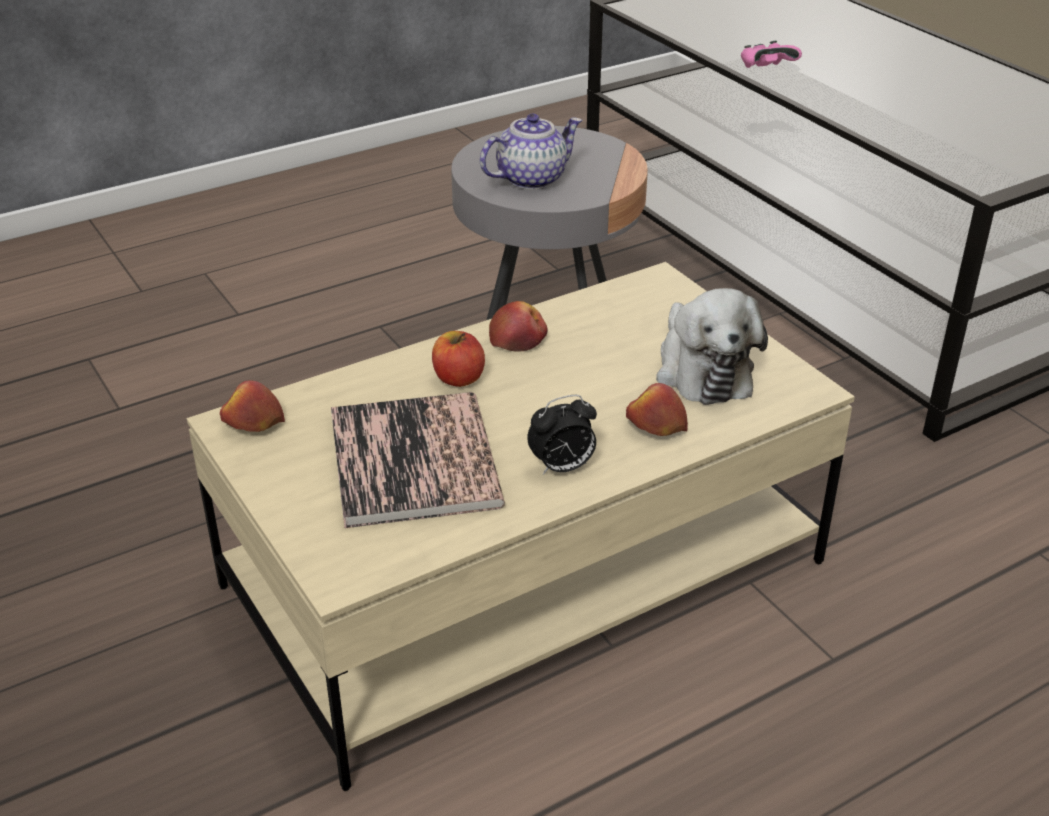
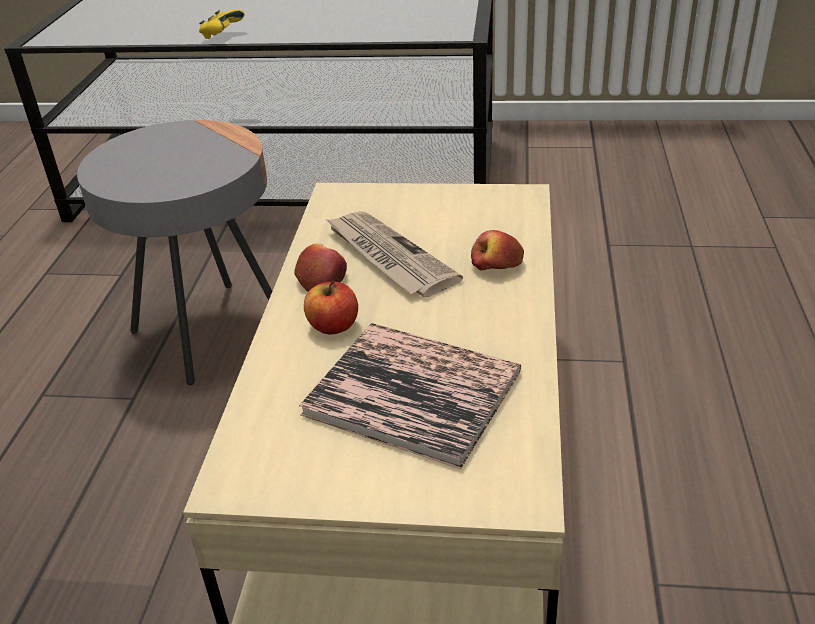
camera: 50 degrees left, 0 degrees up
apple [220,380,285,432] -> none
teapot [480,114,583,190] -> none
alarm clock [527,395,597,475] -> none
plush toy [656,288,768,405] -> none
pink game controller [741,41,802,68] -> yellow game controller [199,9,245,39]
none -> newspaper [325,211,463,297]

